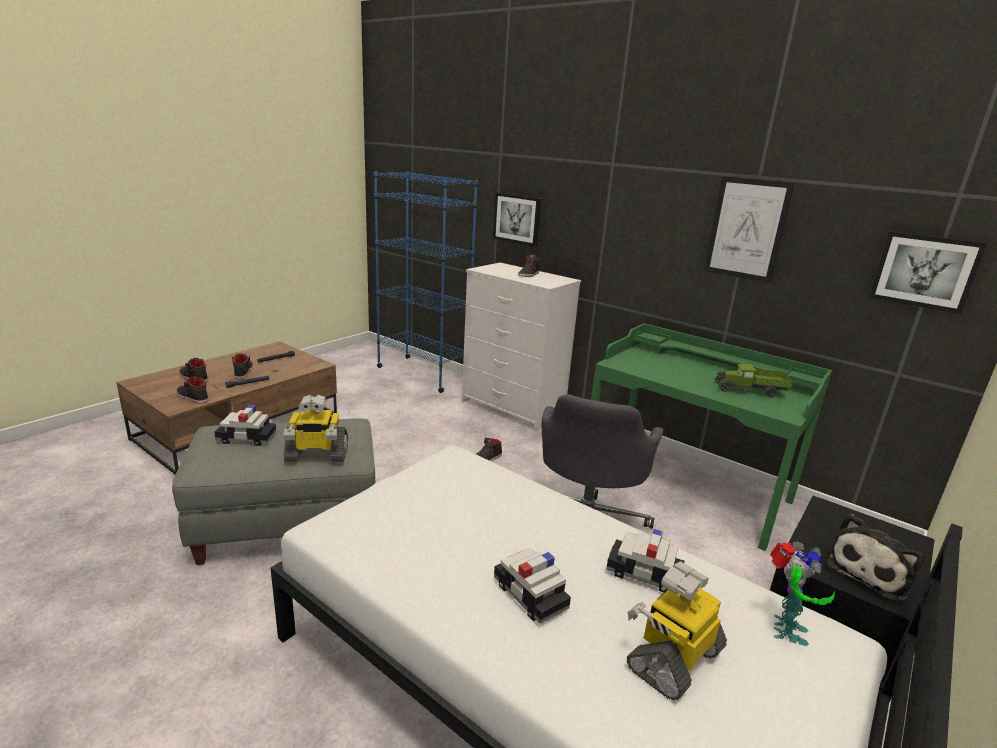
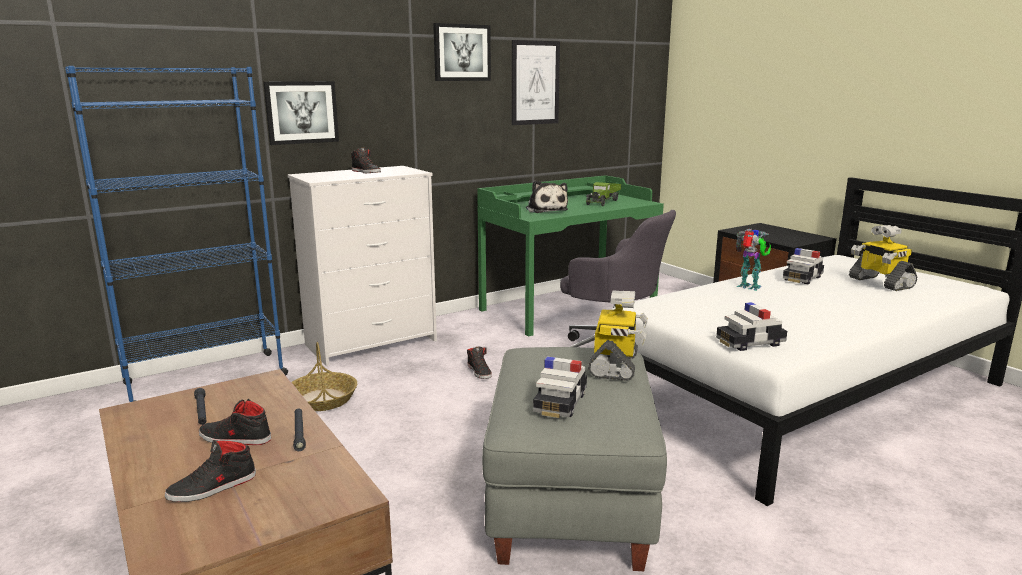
camera: 70 degrees left, 5 degrees down
black shoe [177,376,209,404] -> none
toy car [494,548,571,624] -> toy car moved to [716,302,787,351]
toy robot [770,541,835,646] -> toy robot moved to [736,229,771,291]
plush toy [826,514,925,600] -> plush toy moved to [526,181,568,213]
picture [869,231,987,314] -> picture moved to [433,23,491,81]
none -> basket [291,342,357,411]

